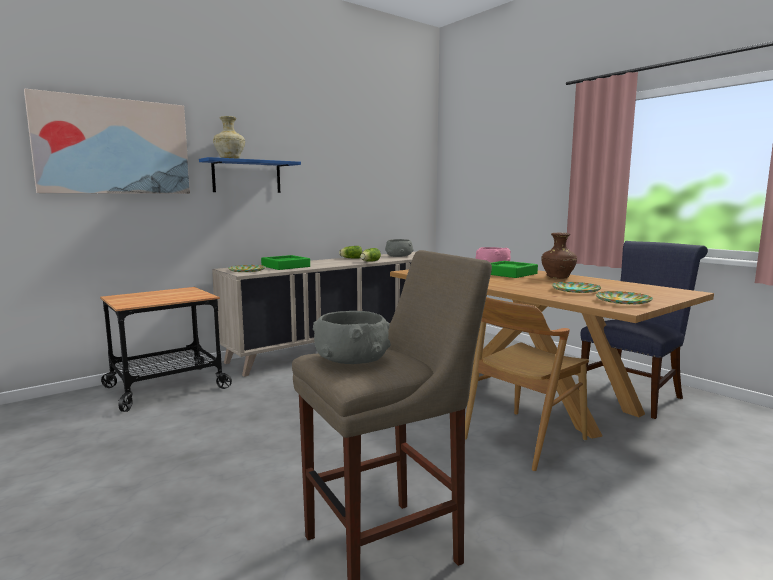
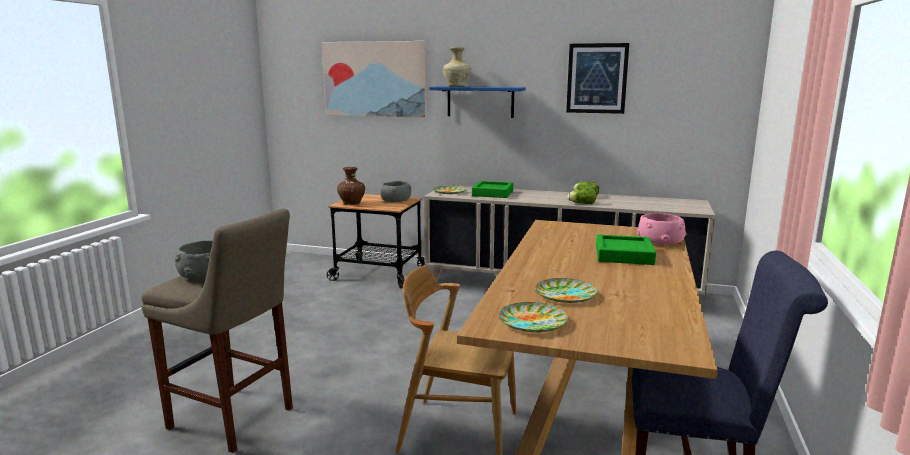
camera: 55 degrees right, 5 degrees up
grey bowl [385,239,414,257] -> grey bowl moved to [380,181,411,202]
brown vase [541,233,577,279] -> brown vase moved to [337,167,365,205]
none -> picture [566,43,629,114]

